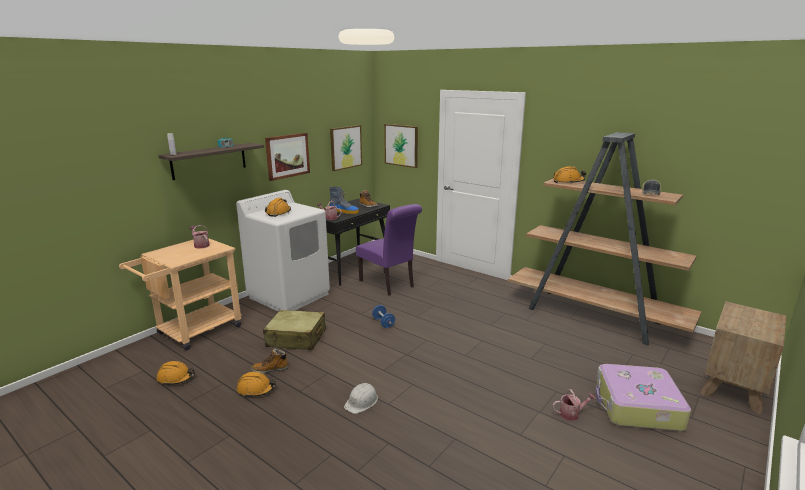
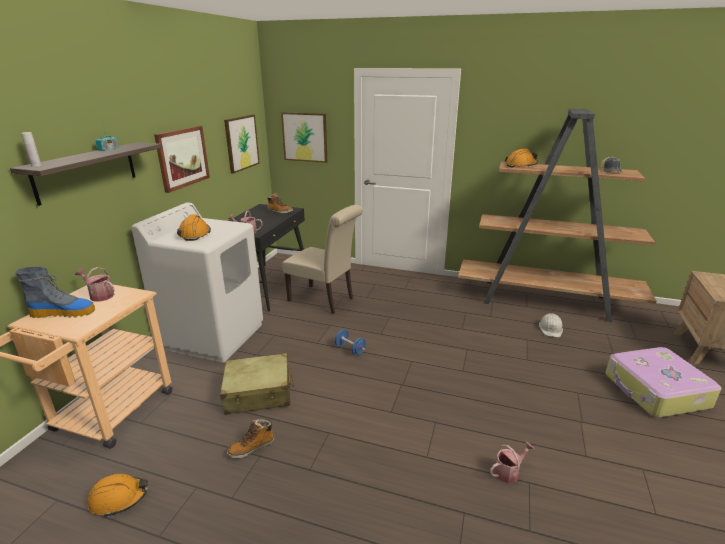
camera: 20 degrees left, 5 degrees up
orange hard hat [237,372,276,398] -> none
boot [329,187,359,214] -> boot moved to [15,266,95,318]
white hard hat [344,383,378,414] -> white hard hat moved to [539,313,563,337]
purple chair [356,204,422,296] -> beige chair [282,205,363,314]
watering can [552,389,596,421] -> watering can moved to [490,442,534,483]

